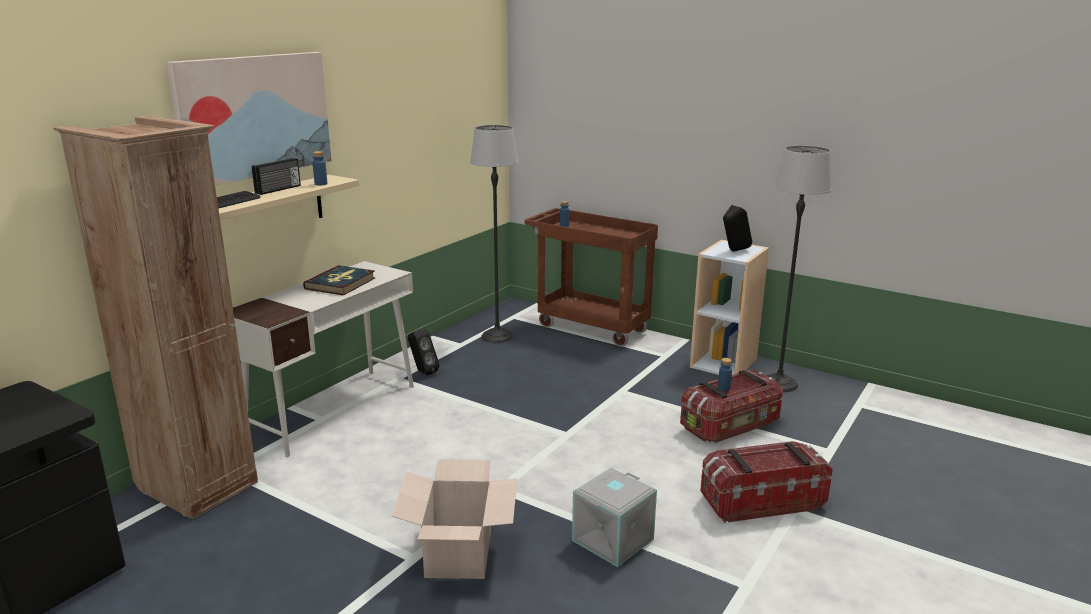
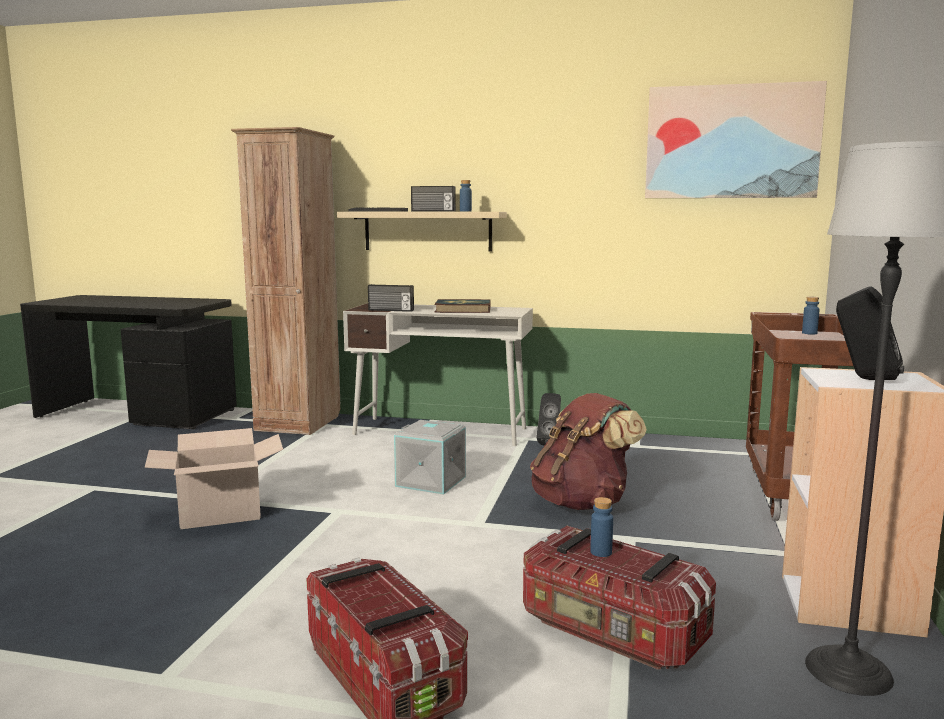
camera: 70 degrees right, 10 degrees down
picture [166,52,332,185] -> picture moved to [645,81,827,198]
floor lamp [470,125,519,343] -> none
grey storage box [572,468,657,567] -> grey storage box moved to [394,420,466,494]
none -> radio [368,284,414,312]
none -> brown backpack [530,393,647,510]

